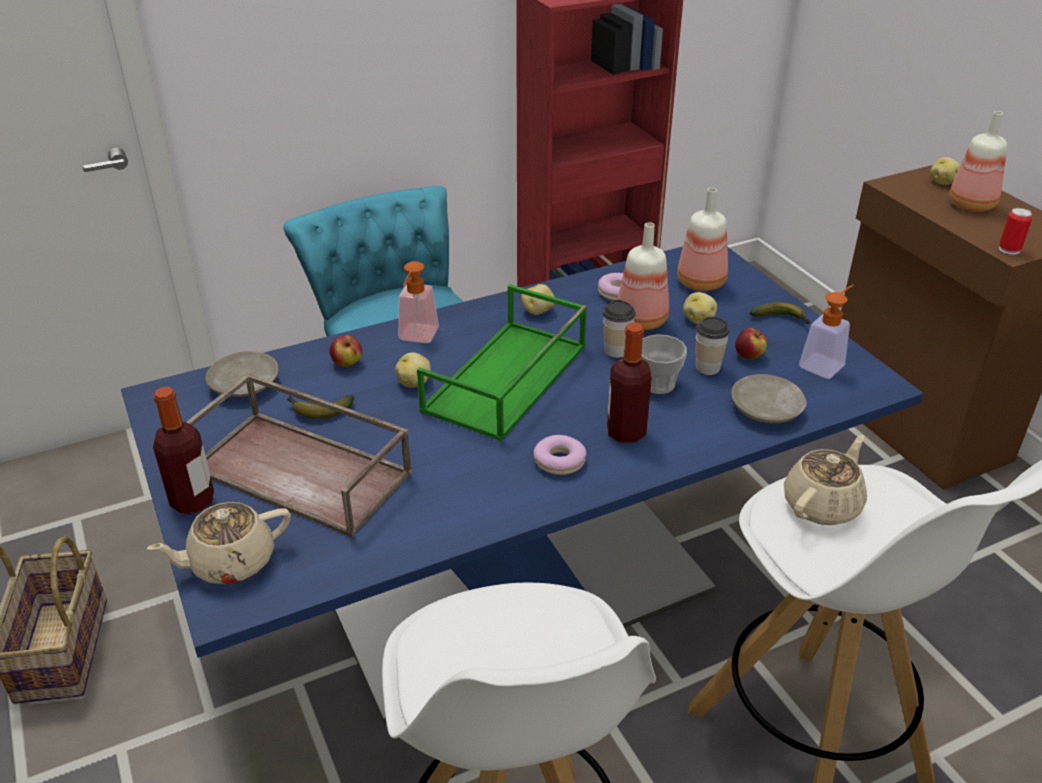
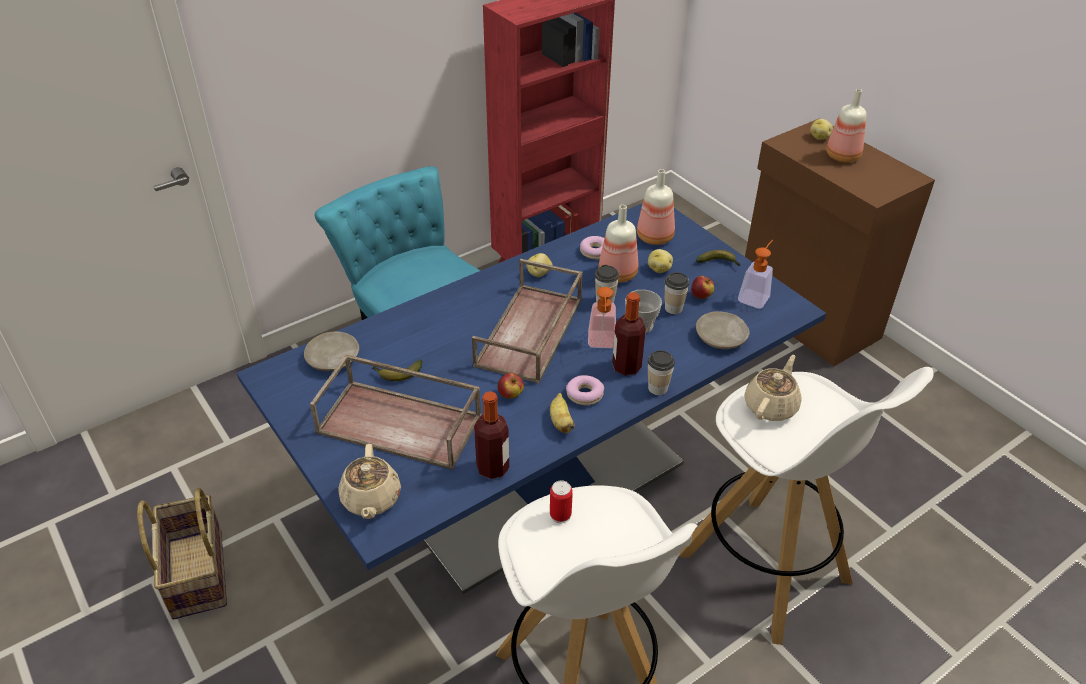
camera: 10 degrees left, 5 degrees up
beige teapot [147,502,291,584] -> beige teapot turned 60 degrees counterclockwise [338,444,401,519]
bottle [153,387,214,514] -> bottle moved to [474,391,509,479]
apple [329,335,362,367] -> apple moved to [497,373,524,399]
potato [395,352,431,388] -> none
soap dispenser [398,261,439,343] -> soap dispenser moved to [588,287,616,348]
green tray [417,285,587,441] -> brown tray [472,259,583,384]
can [999,208,1032,255] -> can moved to [550,480,573,523]
none -> banana [550,393,575,433]
none -> cup [648,350,675,395]

